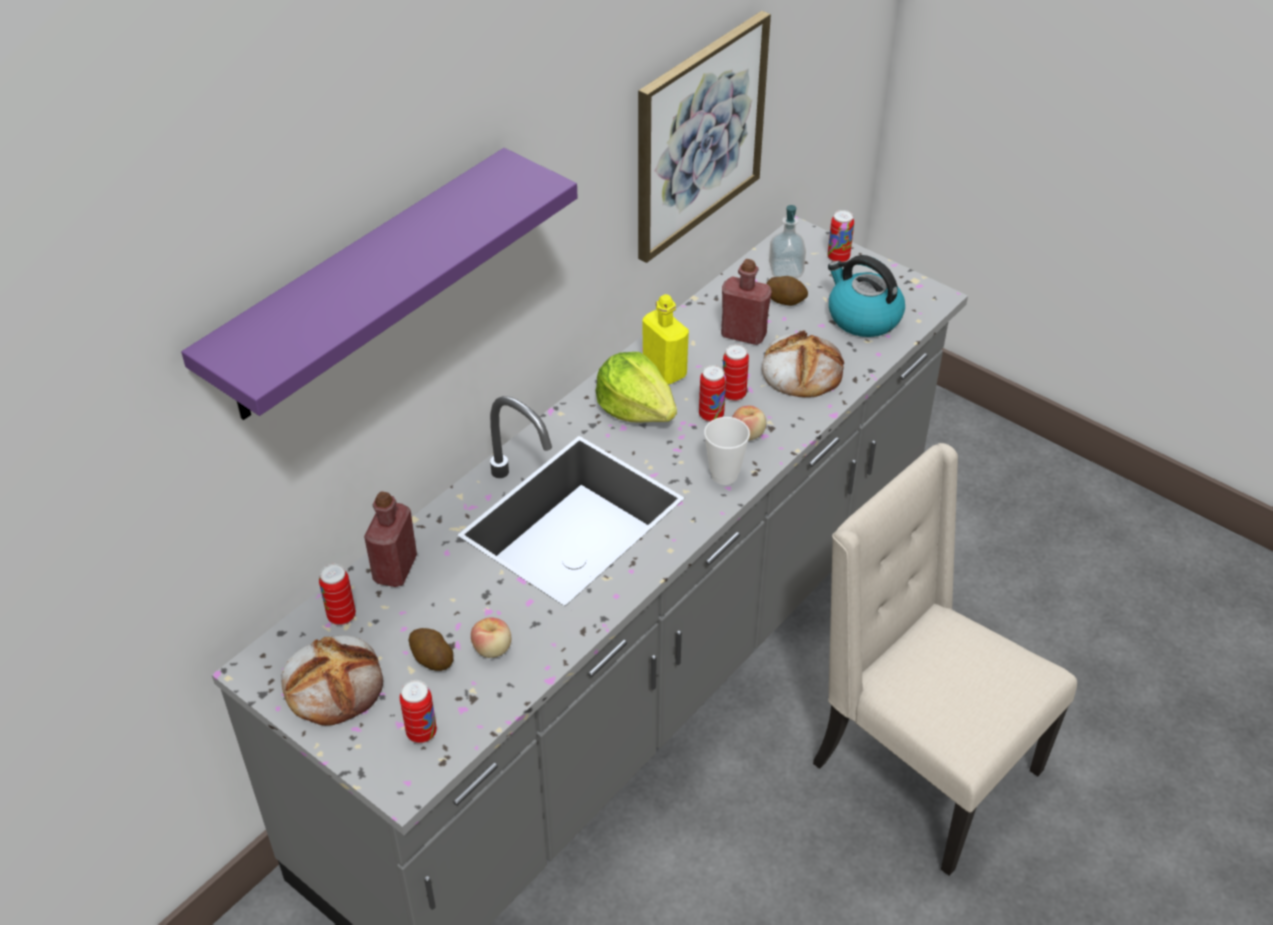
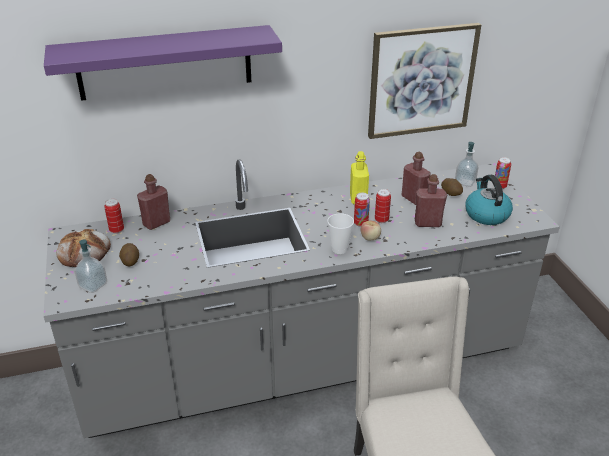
camera: 35 degrees right, 10 degrees down
can [400,680,437,743] -> soap dispenser [74,239,107,293]
apple [471,617,512,658] -> none
lettuce [596,352,677,423] -> none
bread [762,330,844,397] -> red bottle [415,174,447,227]

